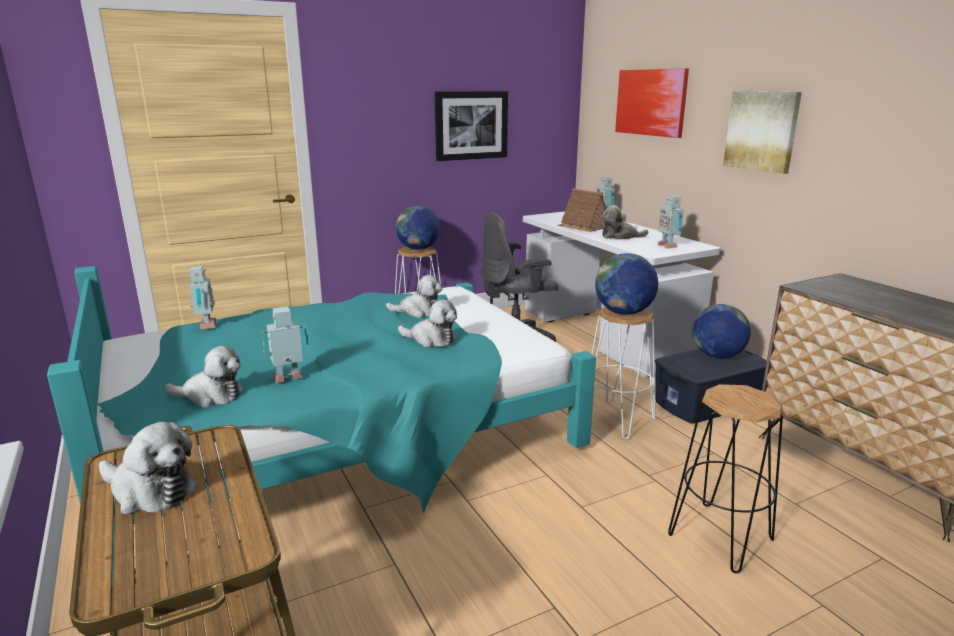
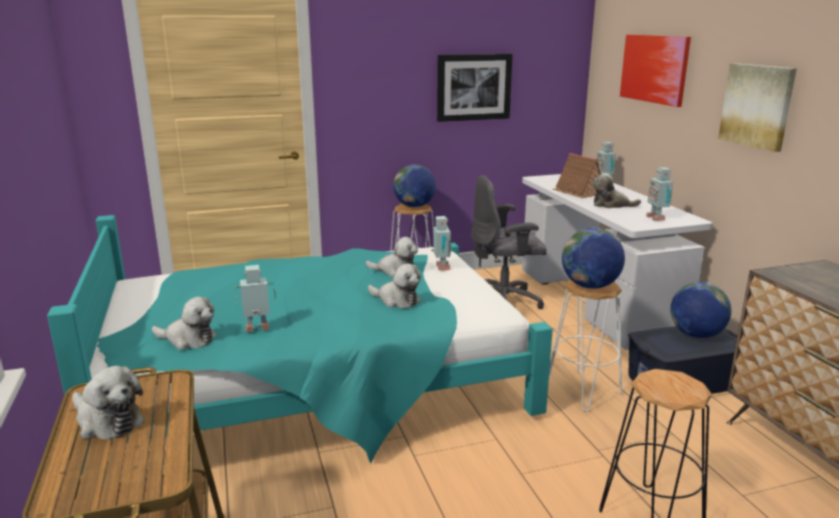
camera: 10 degrees right, 0 degrees up
toy robot [189,266,217,329] -> toy robot moved to [431,216,452,270]

